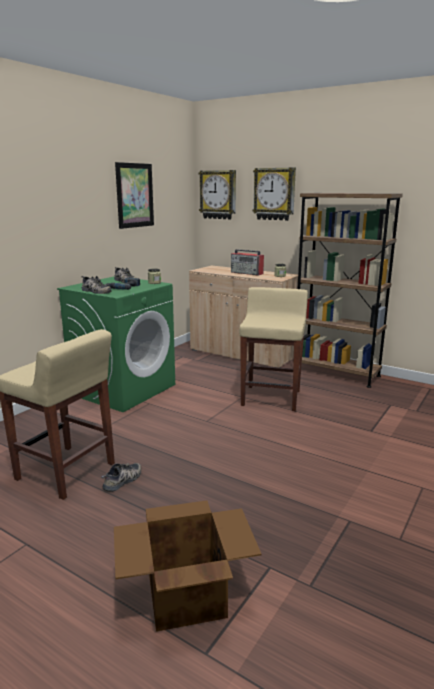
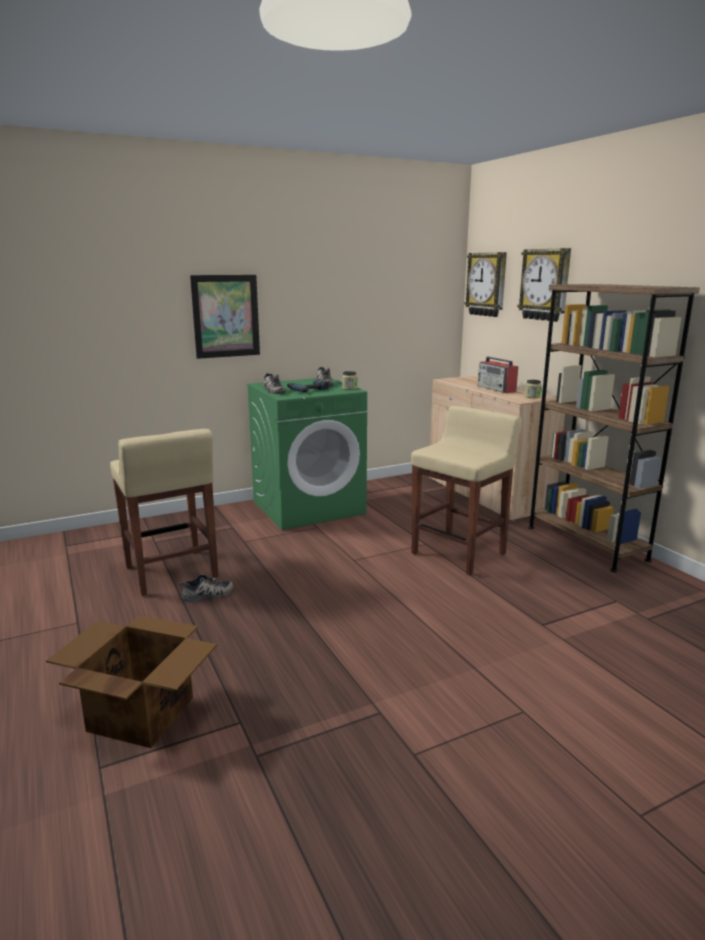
camera: 30 degrees right, 0 degrees up
picture [115,162,154,229] -> picture moved to [190,275,260,359]

